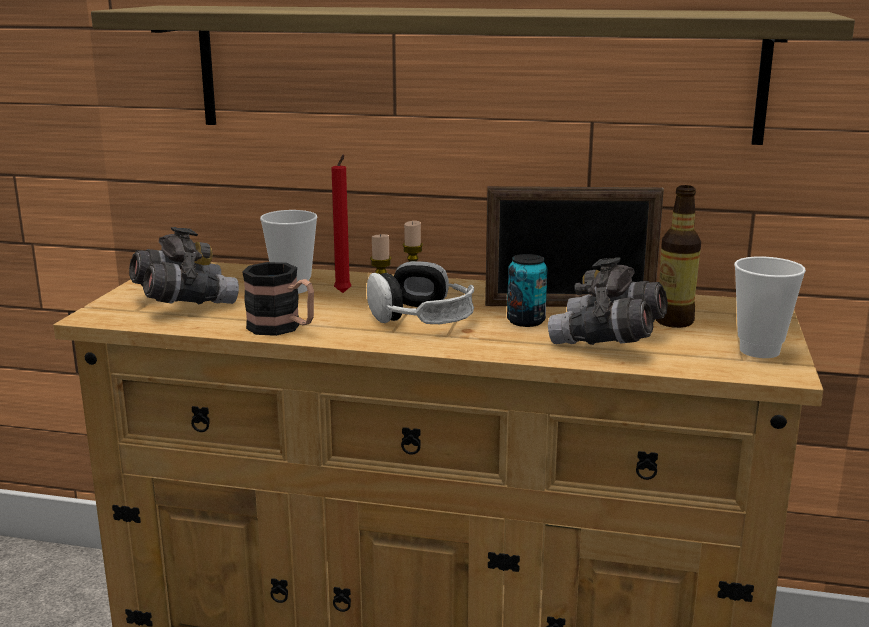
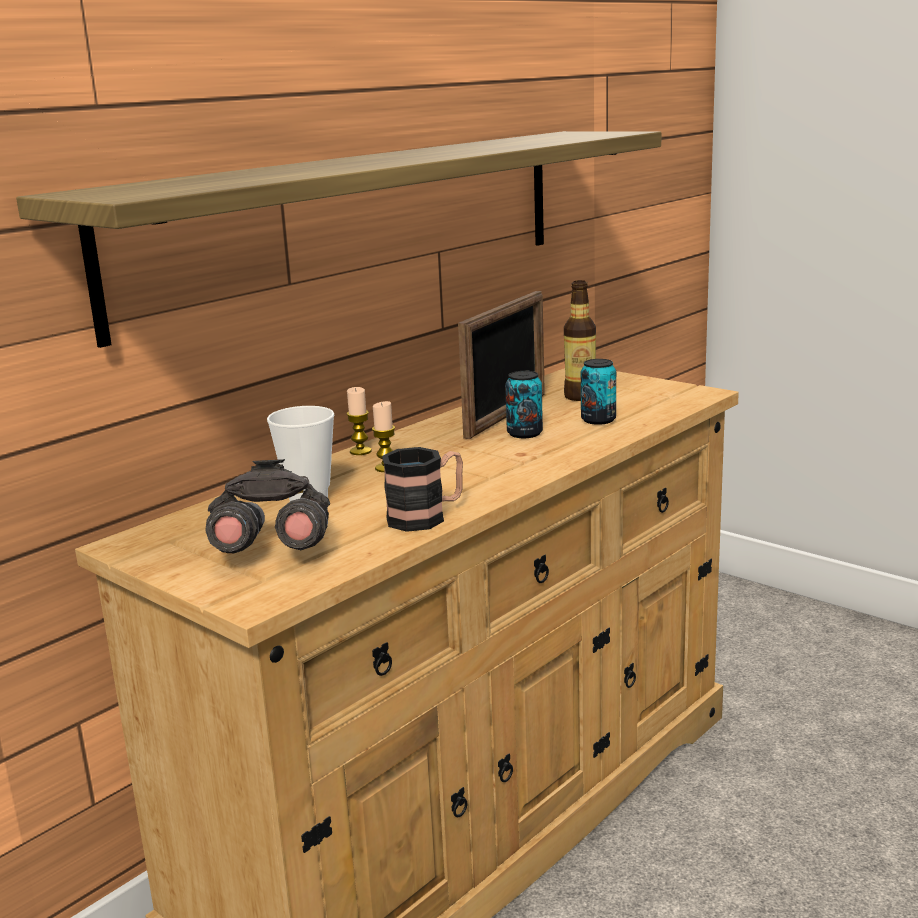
camera: 60 degrees left, 0 degrees up
red candle [331,155,351,293] -> none
headphones [367,261,474,324] -> none
grey binoculars [548,257,668,345] -> can [581,359,616,425]
cup [734,257,806,358] -> none

